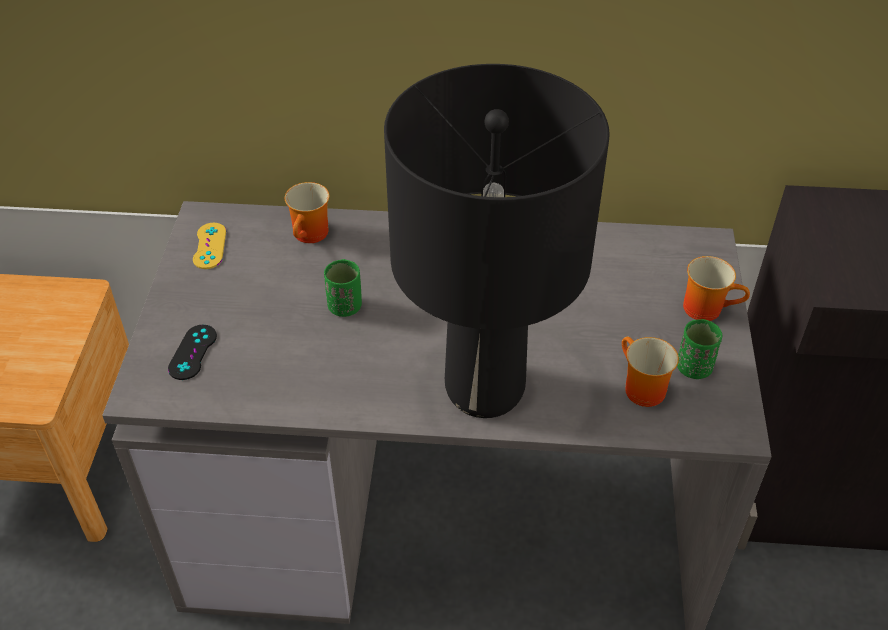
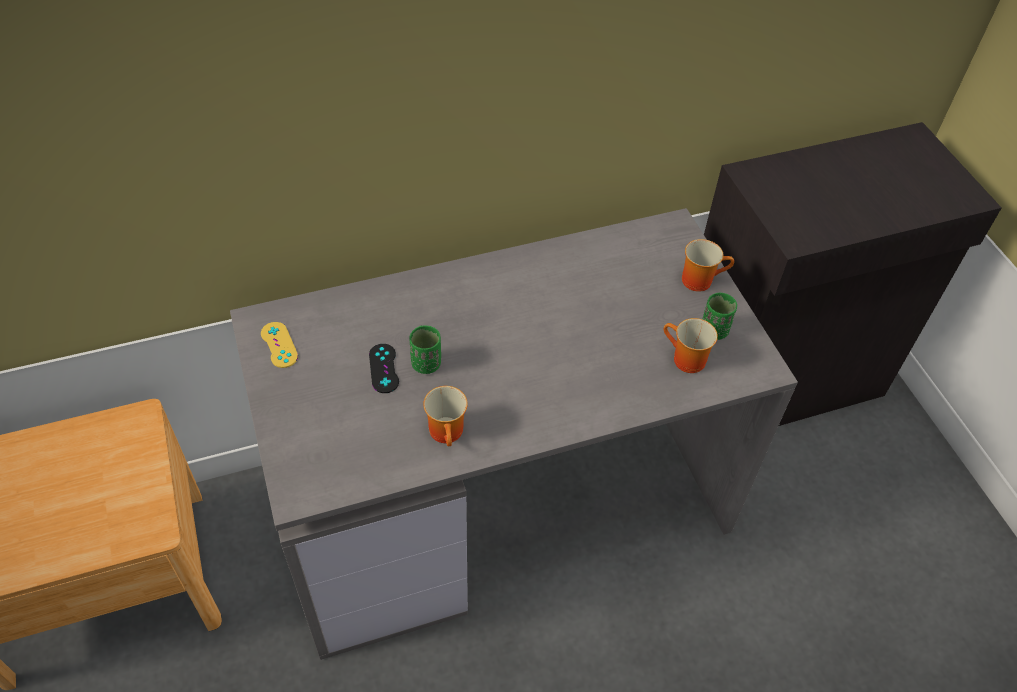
camera: 25 degrees left, 5 degrees up
black game controller [168,325,217,380] -> black game controller moved to [369,344,399,393]
mug [285,182,329,243] -> mug moved to [423,386,468,446]
black table lamp [384,64,610,418] -> none

